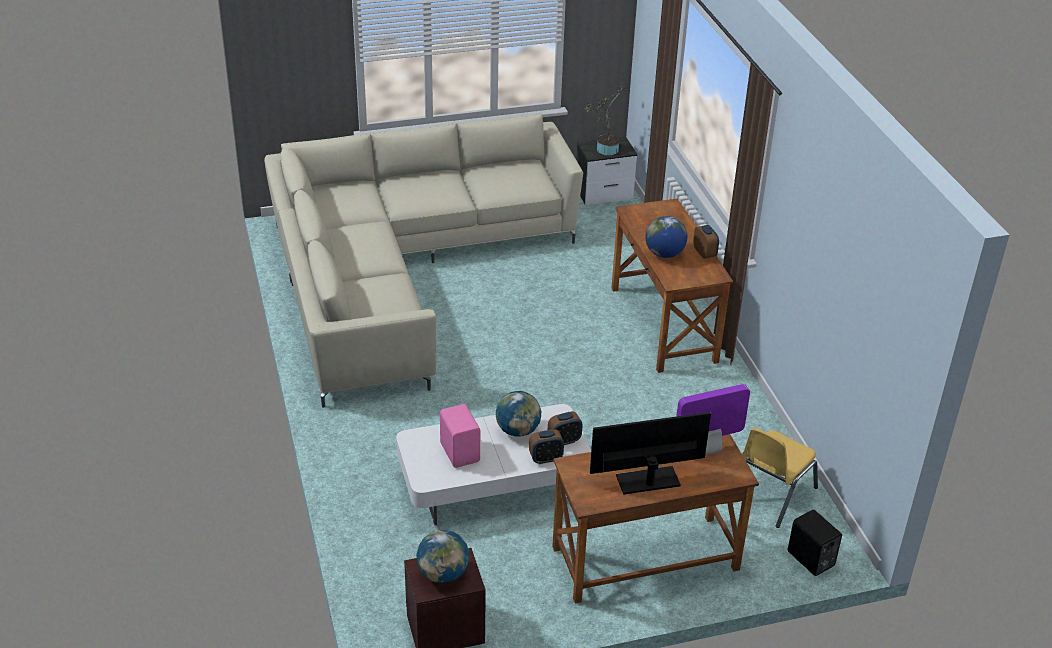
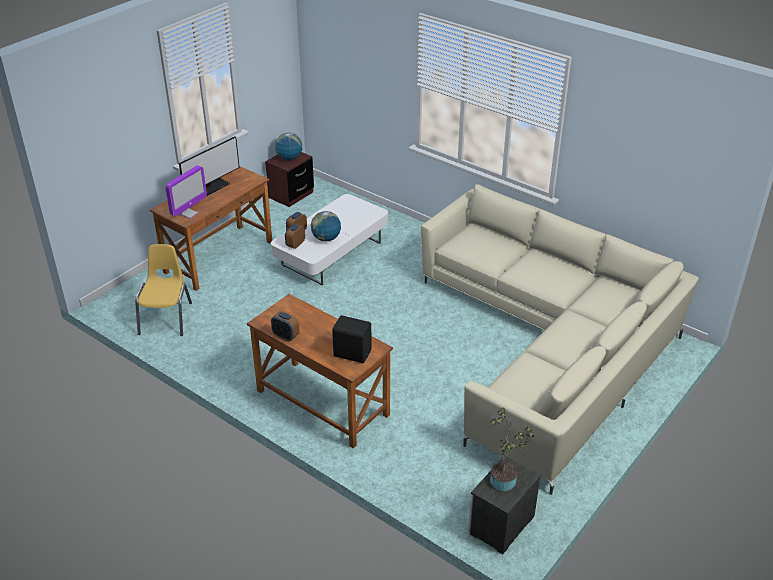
camera: 145 degrees right, 0 degrees up
pink speaker [440,404,480,468] -> none
globe [645,216,687,258] -> none
black speaker [788,510,842,576] -> black speaker moved to [332,315,372,363]

